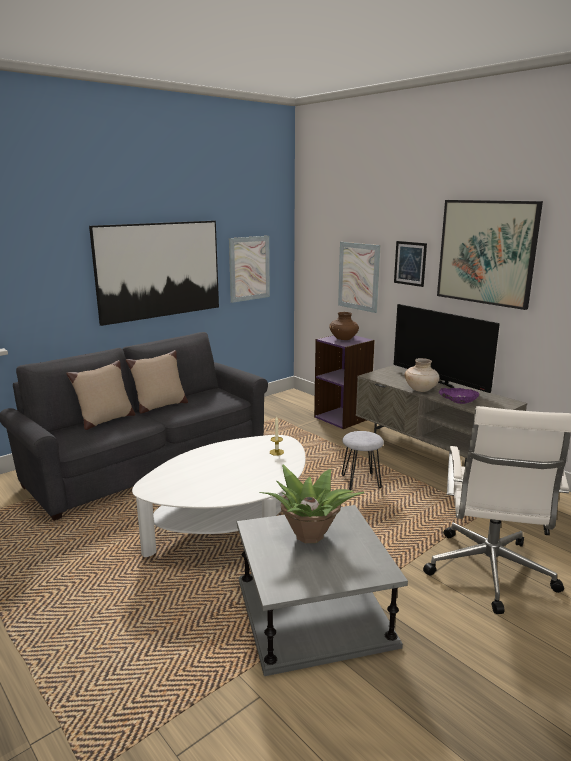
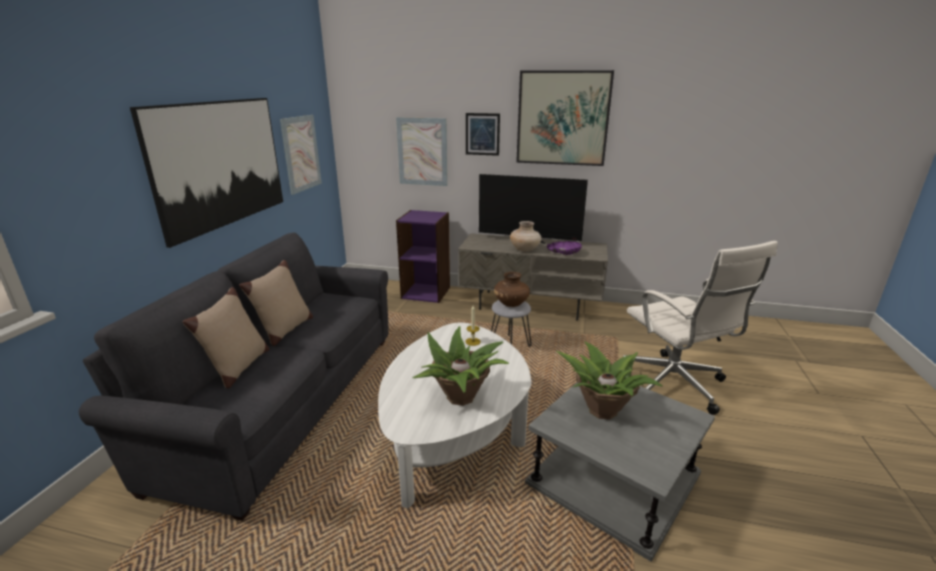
camera: 35 degrees left, 5 degrees up
brown vase [329,312,359,340] -> brown vase moved to [494,272,530,307]
none -> potted plant [412,326,509,406]

